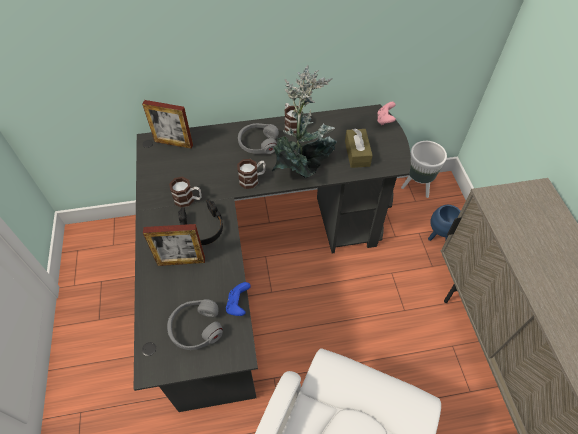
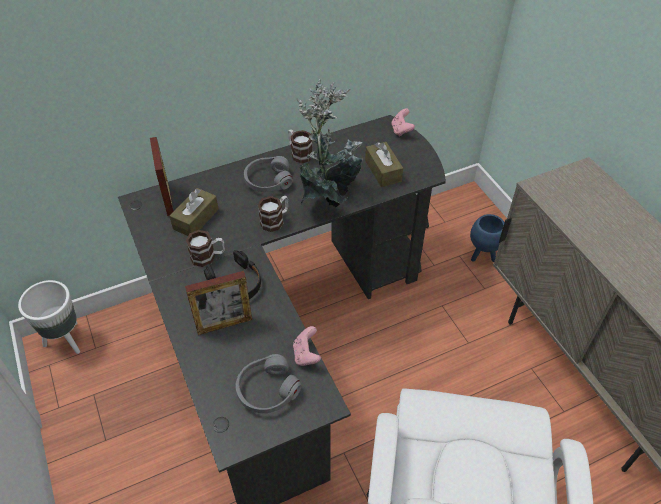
camera: 15 degrees left, 5 degrees down
picture frame [142,100,193,149] -> picture frame turned 105 degrees counterclockwise [150,137,174,216]
blue game controller [226,282,251,316] -> pink game controller [293,326,321,366]
white planter [401,141,447,198] -> white planter moved to [18,280,80,354]
none -> brown tissue box [170,188,219,236]

